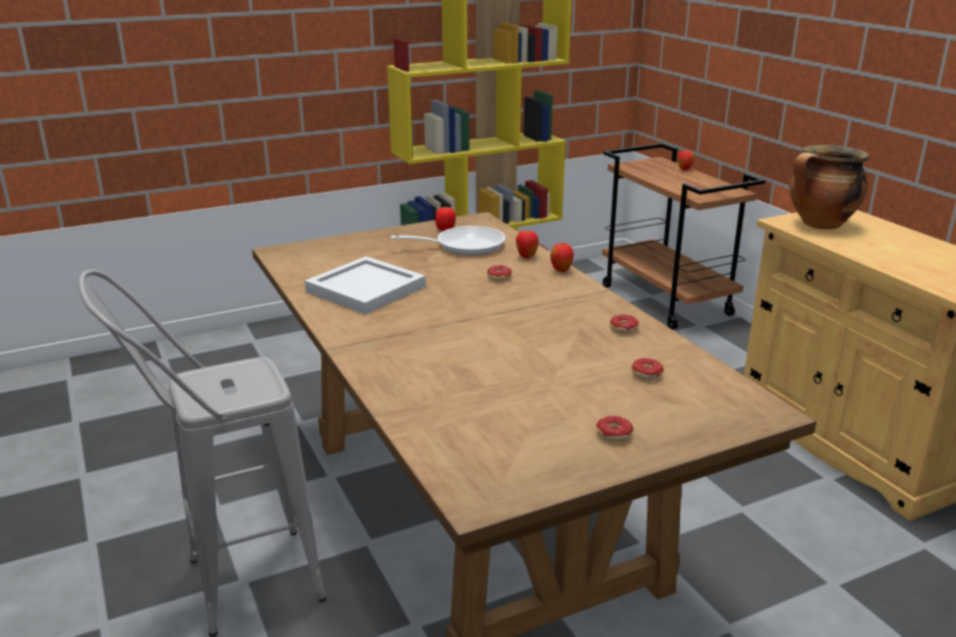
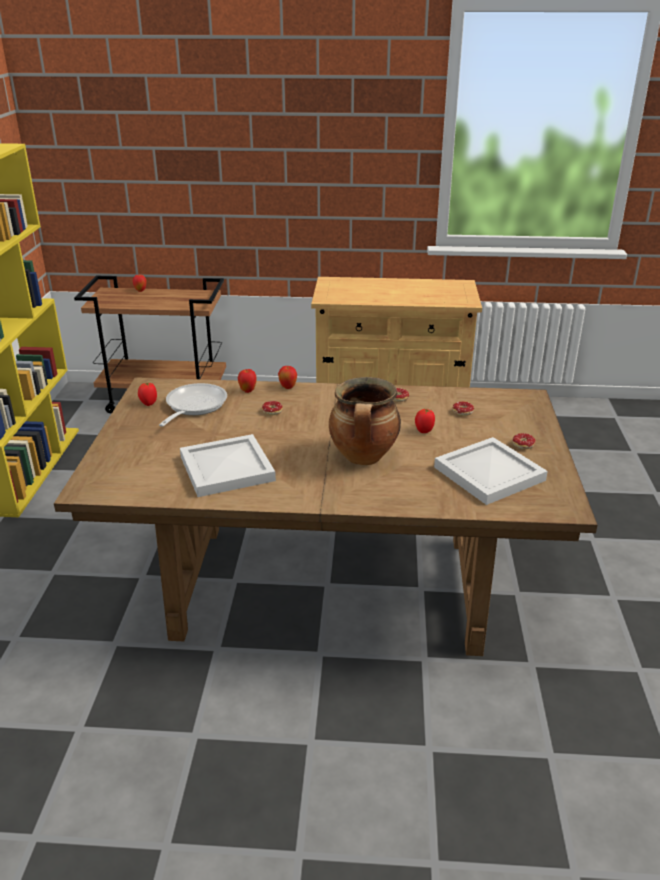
camera: 60 degrees left, 5 degrees up
grey stool [78,269,326,637] -> none
cooking pot [790,145,869,229] -> cooking pot moved to [329,377,401,465]
none -> tomato [415,409,435,433]
none -> white tray [434,437,548,505]

